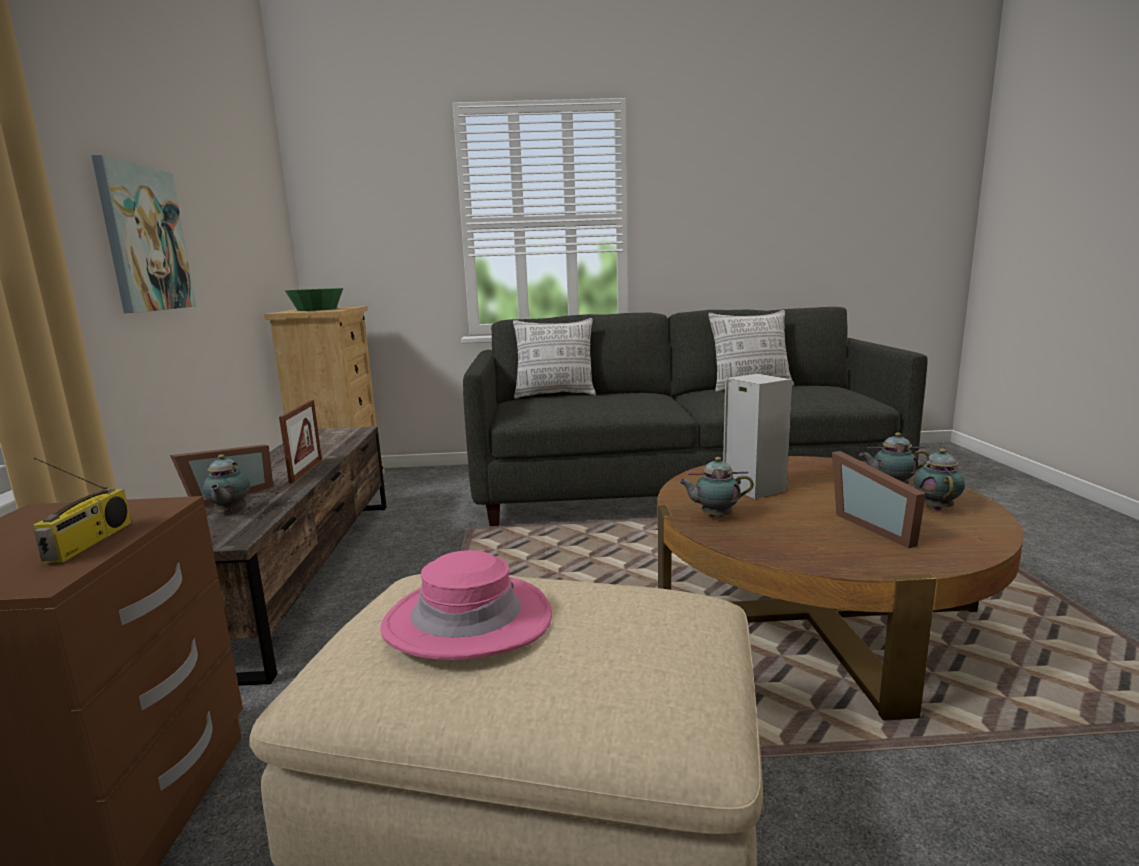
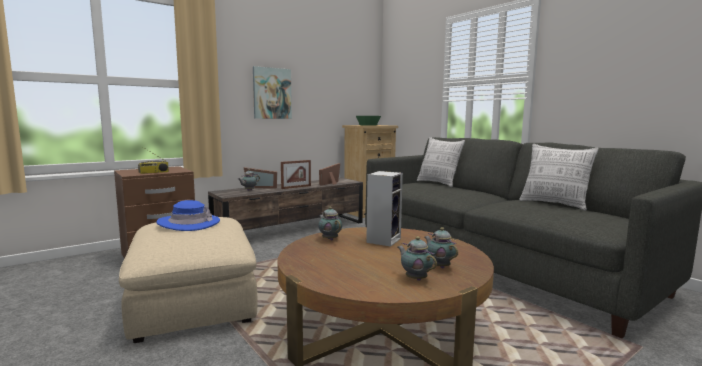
camera: 55 degrees right, 5 degrees down
pink hat [380,550,552,660] -> blue hat [156,200,220,231]
picture frame [832,451,926,548] -> picture frame moved to [319,163,340,186]
teapot [914,449,965,510] -> teapot turned 105 degrees counterclockwise [398,236,437,281]

